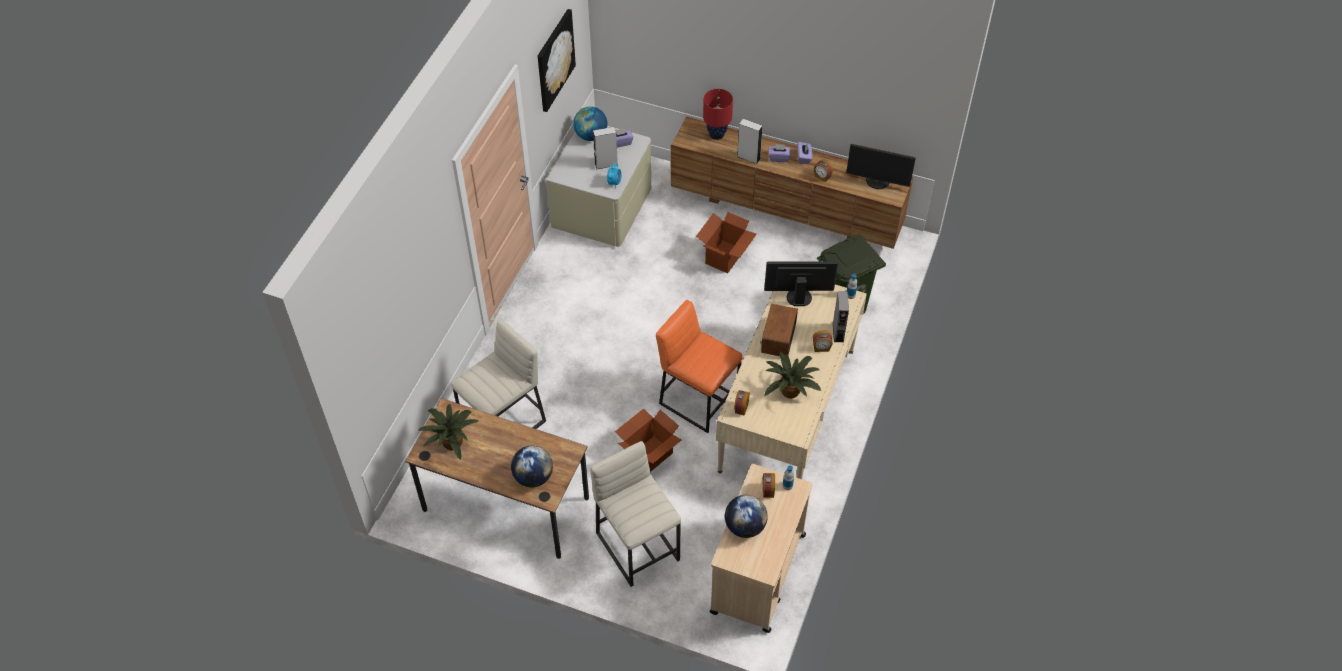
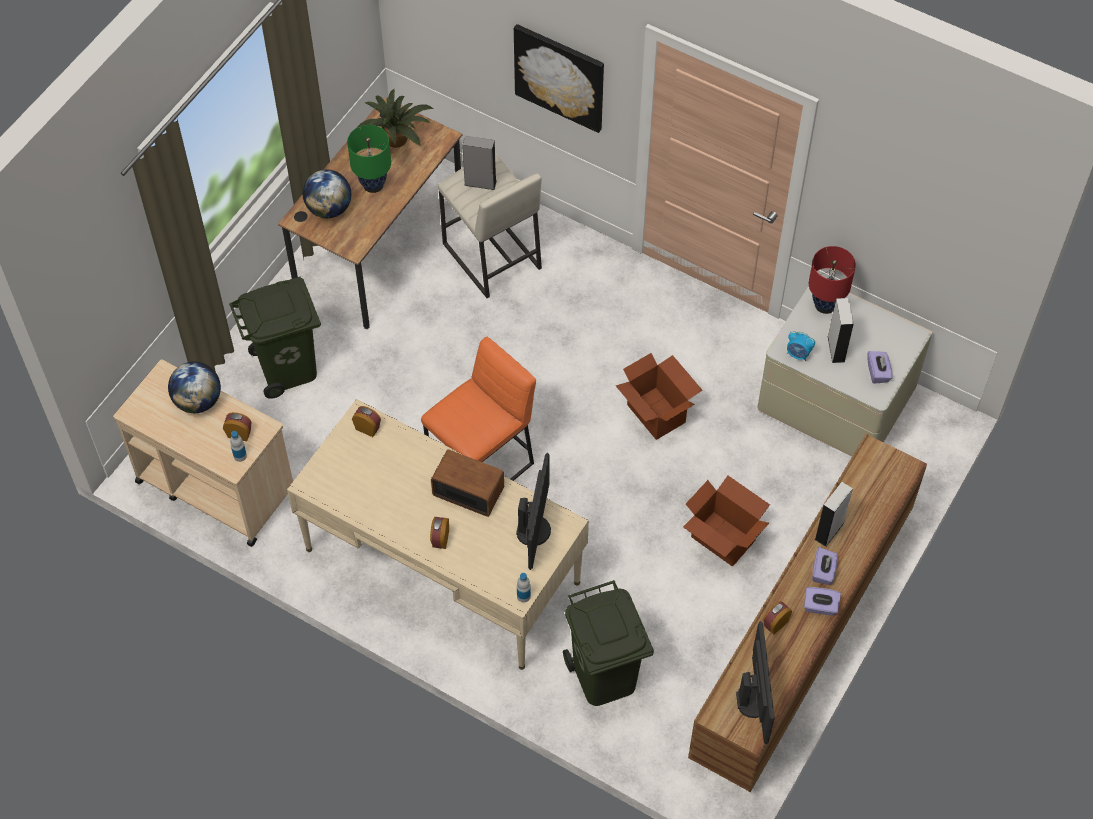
camera: 100 degrees right, 5 degrees up
picture [538,9,576,112] -> picture moved to [514,24,604,133]
globe [573,106,607,141] -> none
beige stool [590,441,681,587] -> green trash can [229,277,321,399]
cardboard box [615,409,682,472] -> cardboard box moved to [616,353,703,440]
red table lamp [703,89,733,140] -> red table lamp moved to [809,246,856,314]
potted plant [764,352,821,399] -> none
grey speaker [833,291,849,343] -> grey speaker moved to [463,136,497,190]
monitor [846,144,916,189] -> monitor turned 150 degrees clockwise [736,621,775,744]
none -> green table lamp [347,125,391,193]

